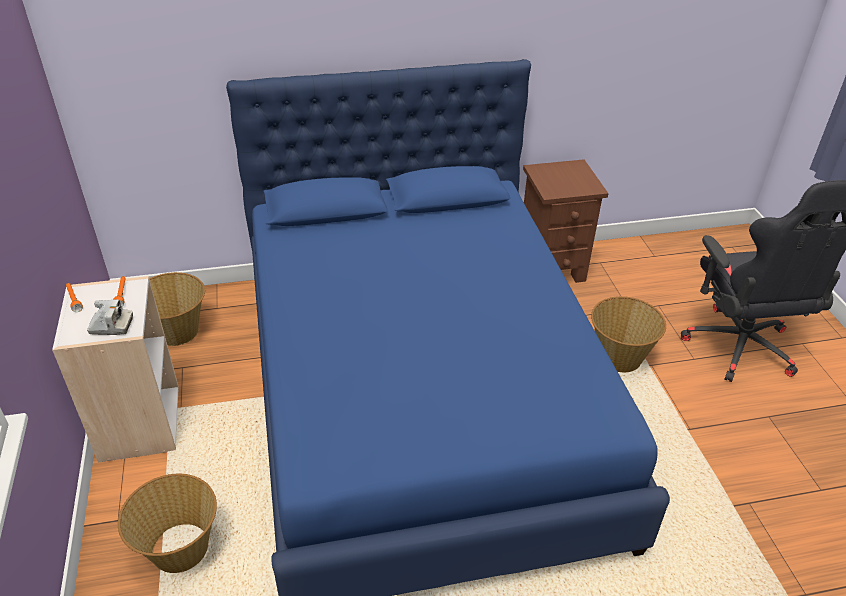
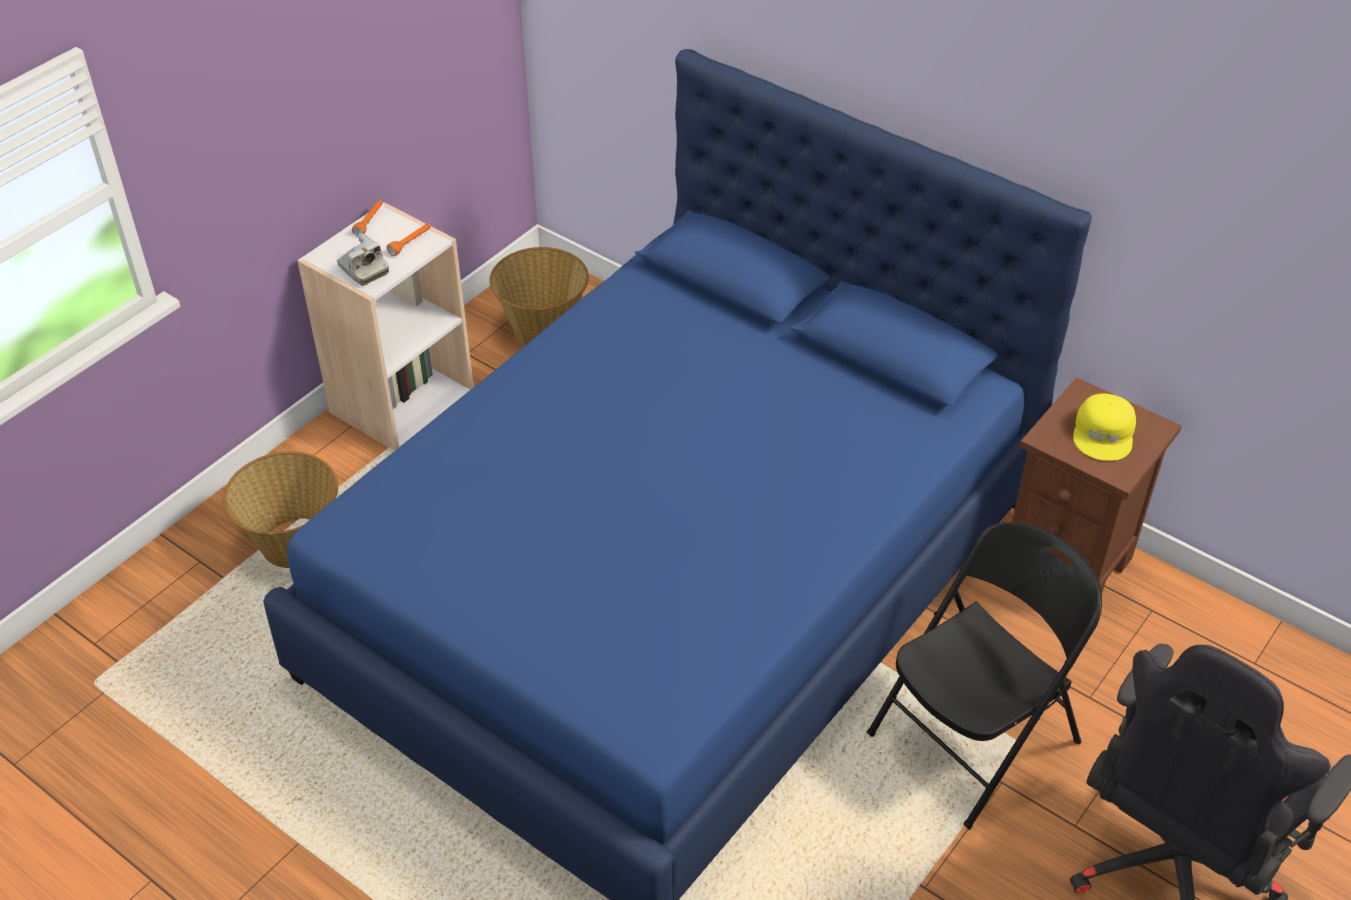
camera: 50 degrees right, 5 degrees up
basket [591,296,666,372] -> black chair [867,523,1102,830]
none -> yellow cap [1073,394,1136,461]

